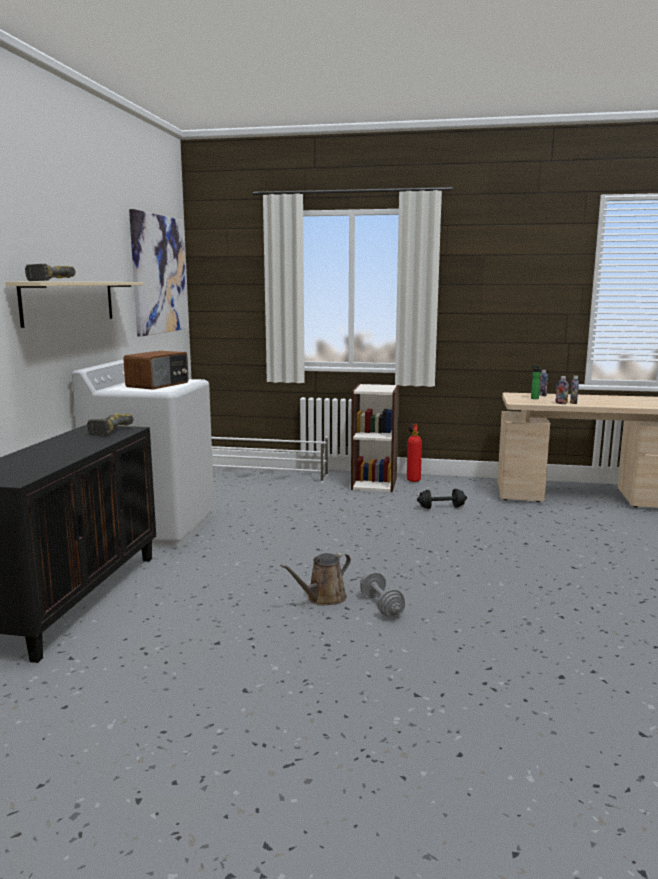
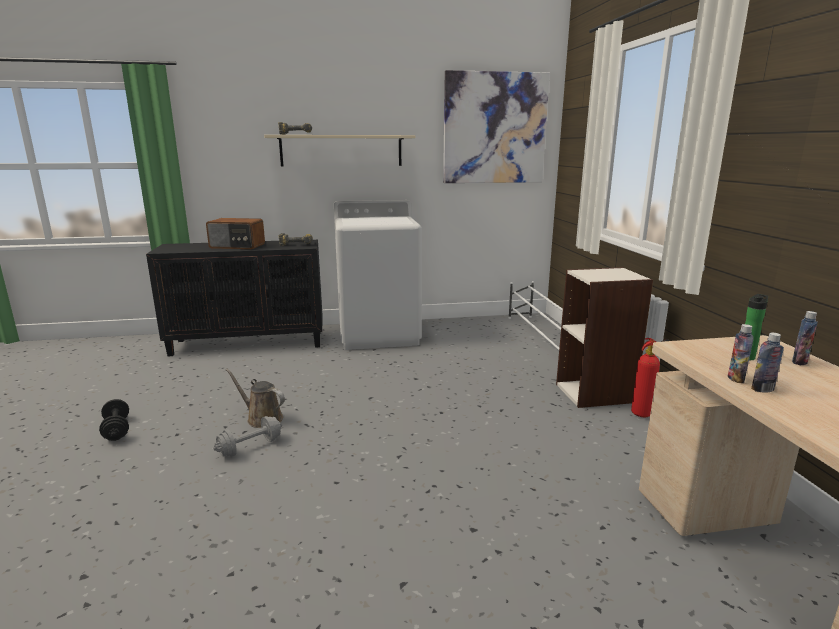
camera: 70 degrees right, 5 degrees up
radio [123,351,188,390] -> radio moved to [206,218,265,249]
black dumbbell [417,489,467,509] -> black dumbbell moved to [99,399,129,441]

